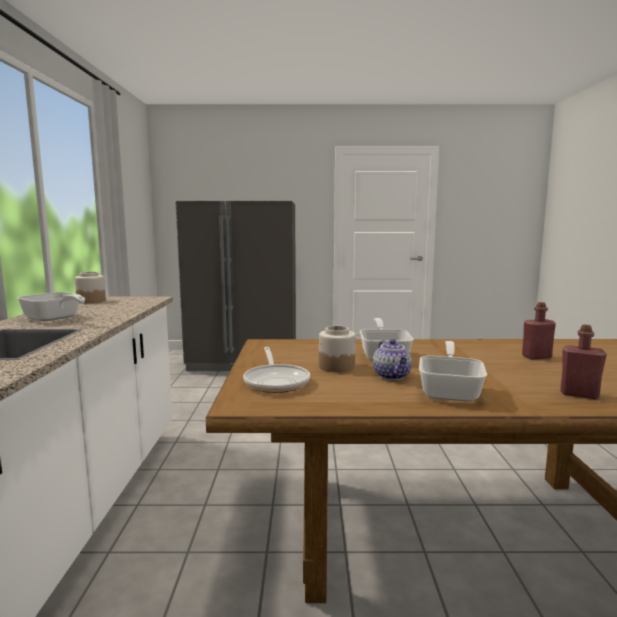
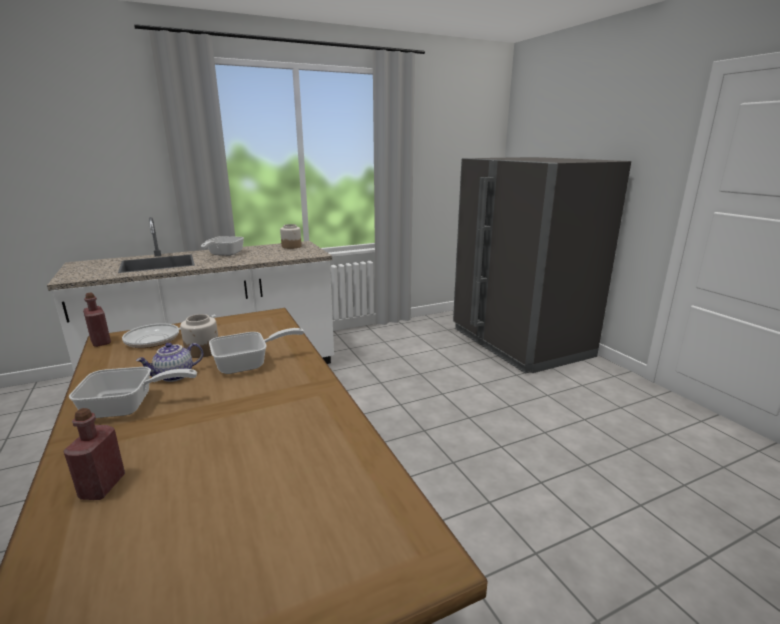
camera: 65 degrees right, 10 degrees up
red bottle [522,302,556,359] -> red bottle moved to [83,292,111,347]

